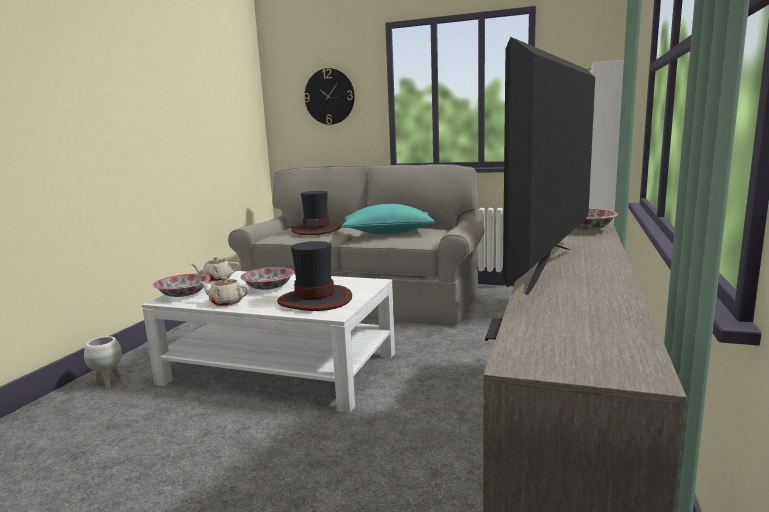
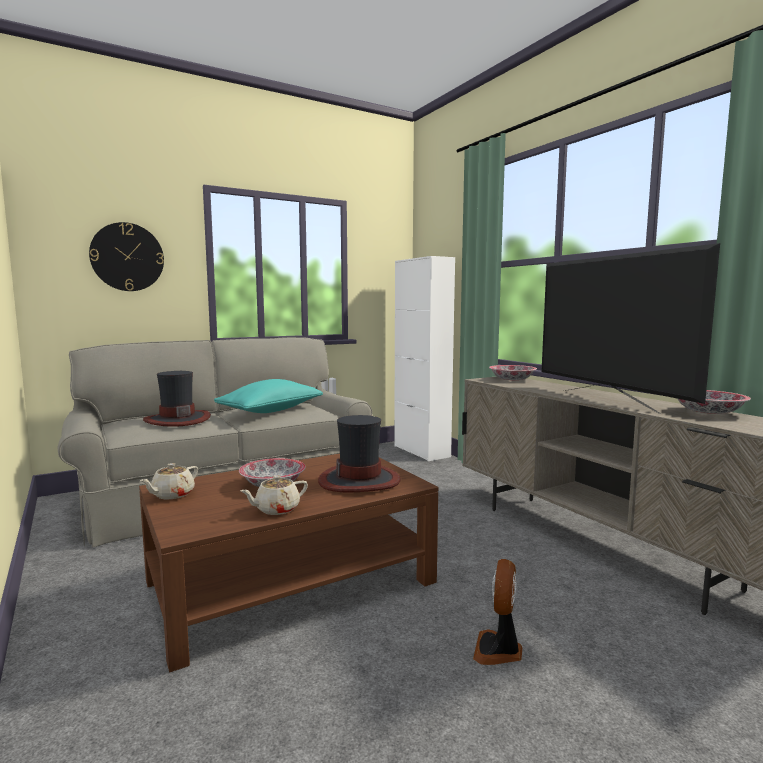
camera: 50 degrees left, 5 degrees down
white planter [84,336,122,389] -> none
white coffee table [142,271,395,413] -> brown coffee table [139,454,439,672]
bowl [153,274,210,297] -> bowl moved to [678,390,751,414]
none -> fan [473,559,522,665]

